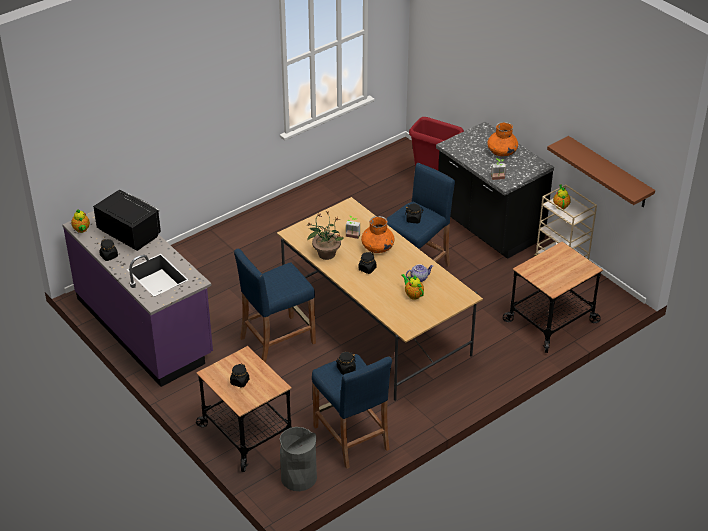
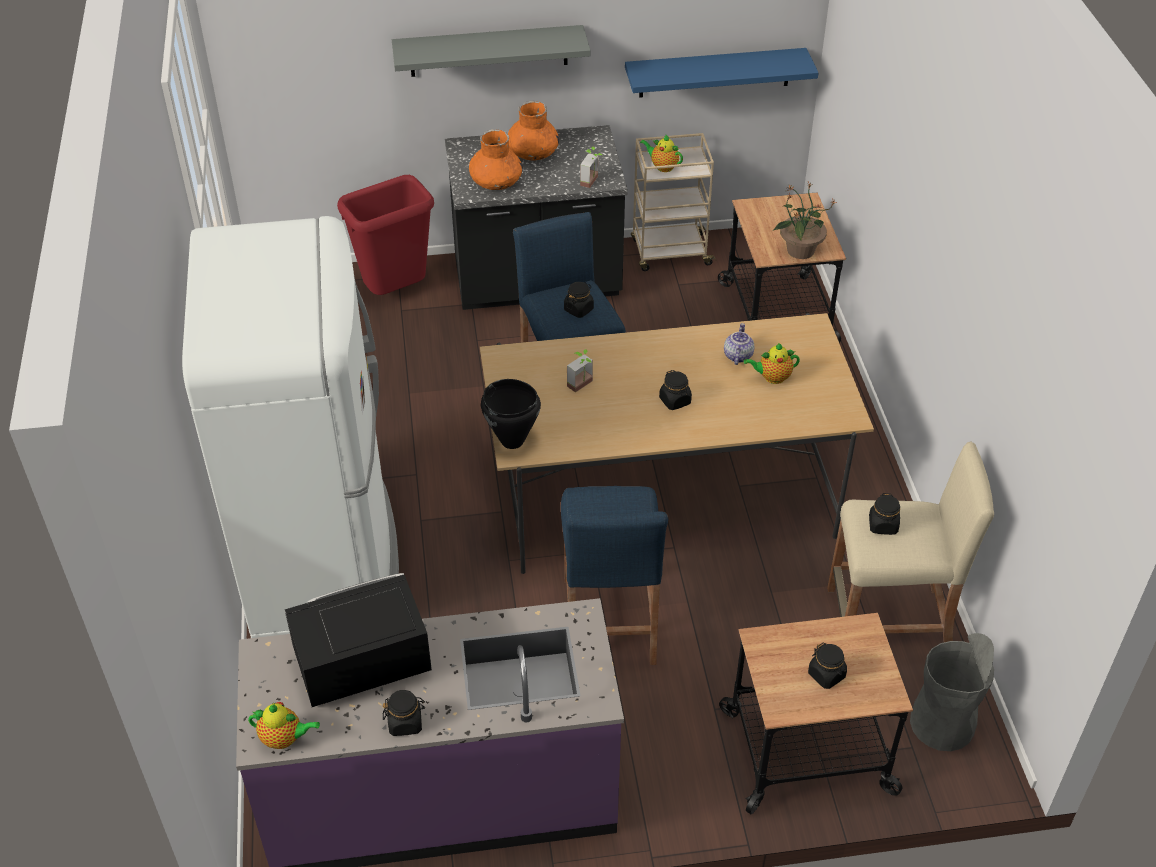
camera: 60 degrees left, 5 degrees up
potted plant [307,211,344,260] -> potted plant moved to [773,182,837,259]
blue stool [312,354,392,469] -> beige stool [827,441,994,642]
orange vase [361,216,395,253] -> orange vase moved to [469,129,523,190]
brown shelf [547,136,655,207] -> blue shelf [625,48,819,98]
none -> white fridge [182,216,399,638]
none -> grey shelf [392,25,590,77]
none -> black cooking pot [481,379,541,449]

